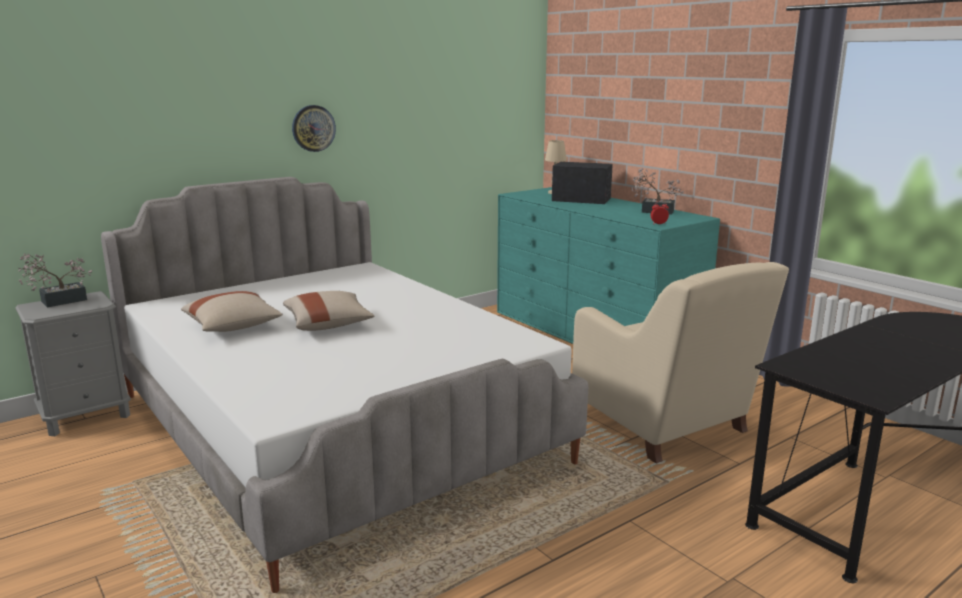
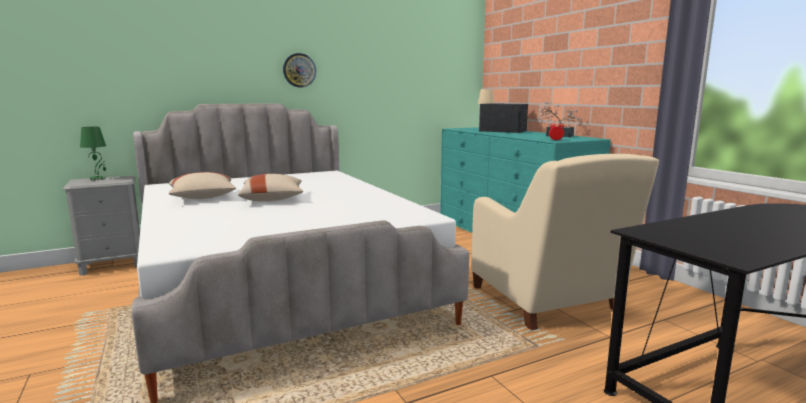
camera: 10 degrees right, 5 degrees down
potted plant [18,254,92,307] -> green table lamp [80,127,106,180]

